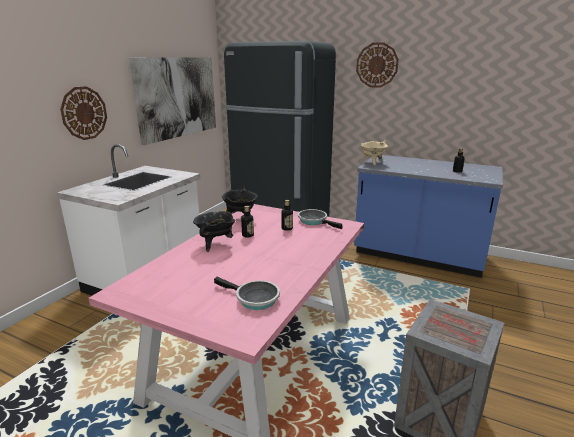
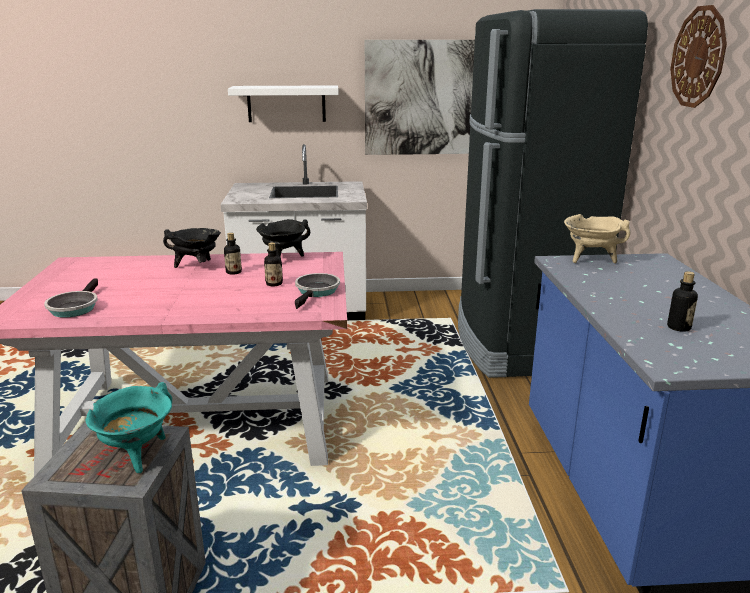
camera: 60 degrees right, 0 degrees up
wall clock [60,86,107,140] -> white shelf [228,85,339,122]
none -> turquoise cooking pot [86,382,172,473]

